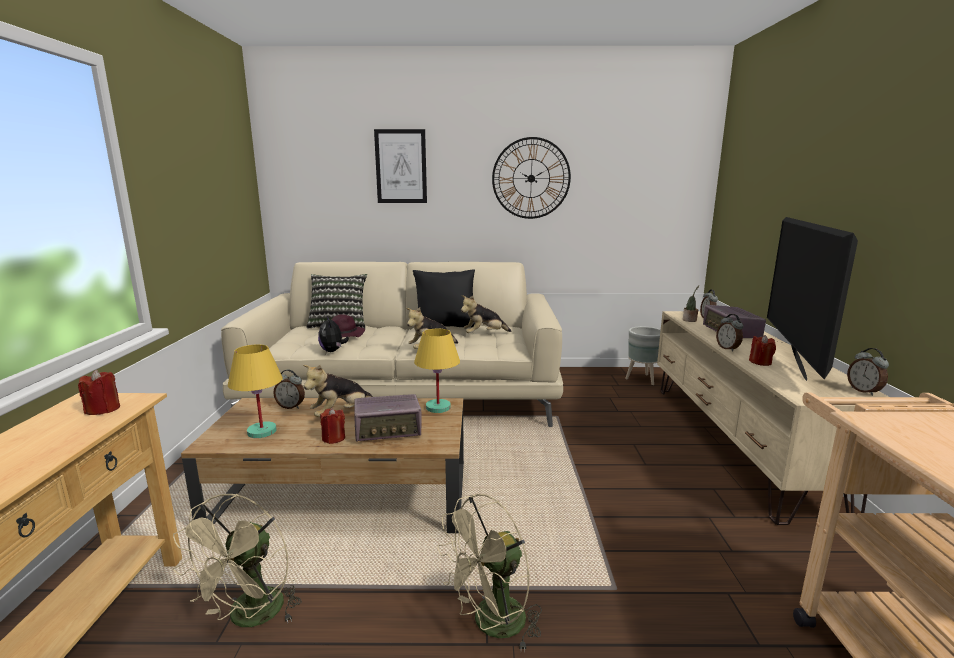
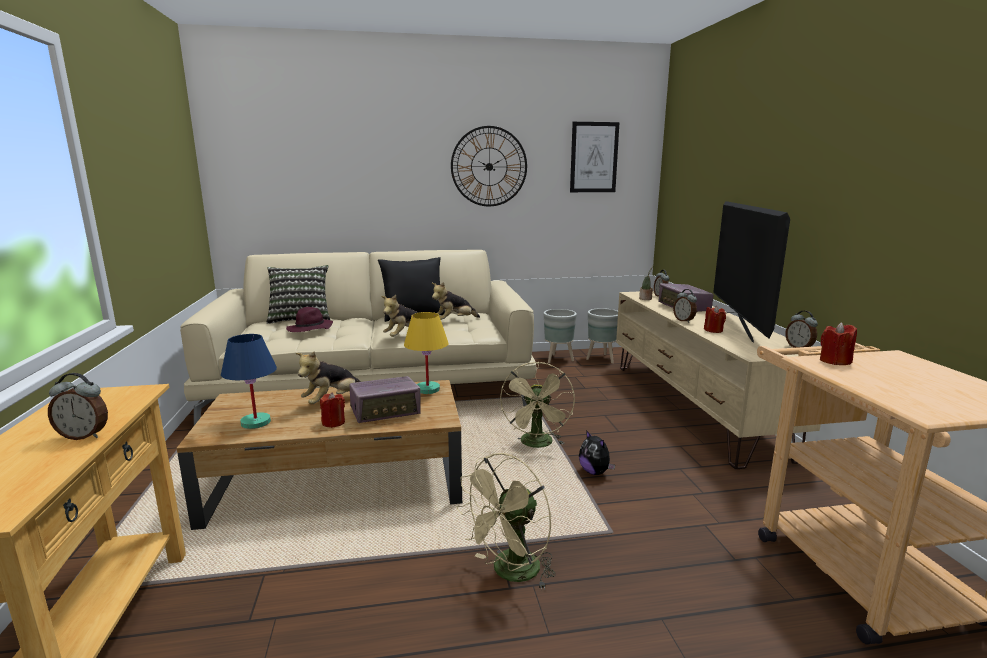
camera: 10 degrees left, 0 degrees up
red candle [78,370,120,415] -> red candle moved to [820,322,857,365]
beige fan [173,494,302,627] -> beige fan moved to [500,362,575,448]
yellow table lamp [228,344,283,438] -> blue table lamp [221,334,277,429]
alarm clock [273,370,305,409] -> alarm clock moved to [48,373,108,440]
plush toy [318,315,349,352] -> plush toy moved to [579,430,615,475]
picture [374,129,427,203] -> picture moved to [570,122,619,192]
none -> grey planter [544,309,577,363]

